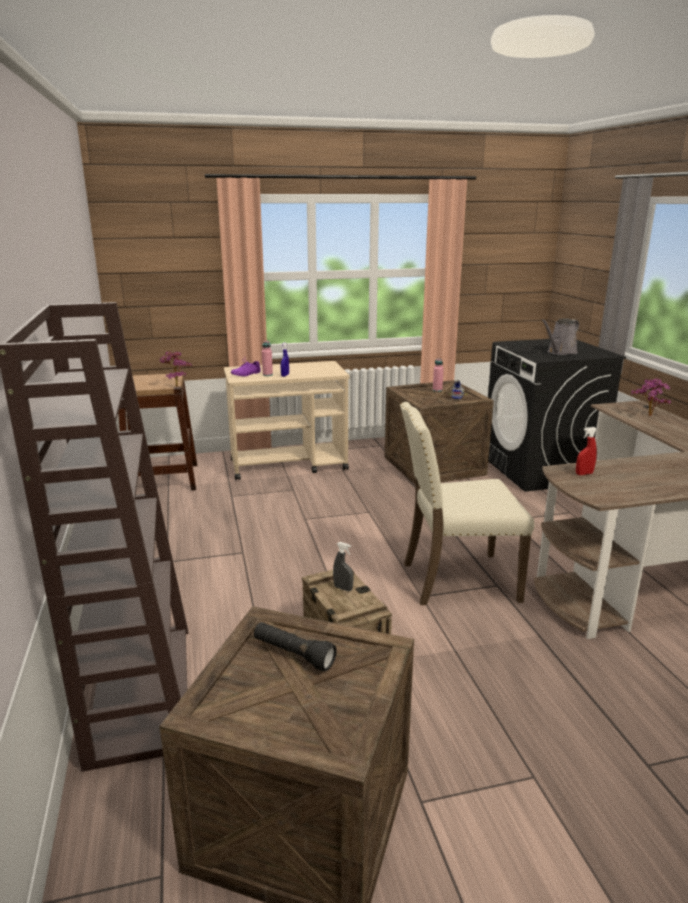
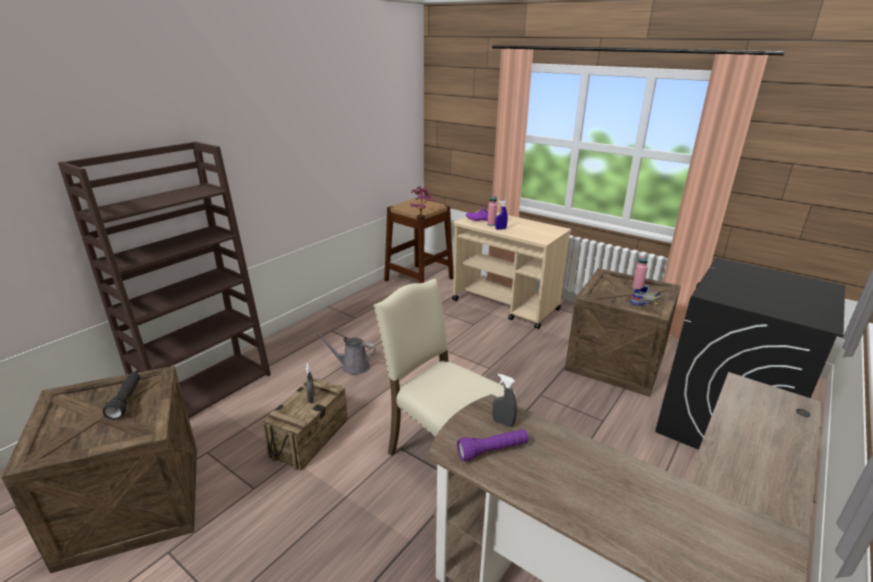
camera: 50 degrees right, 5 degrees up
grey watering can [542,318,579,355] -> grey watering can moved to [315,332,376,375]
red spray bottle [576,427,597,475] -> grey spray bottle [492,374,517,427]
potted plant [631,378,671,416] -> none
none -> purple flashlight [457,429,528,462]

